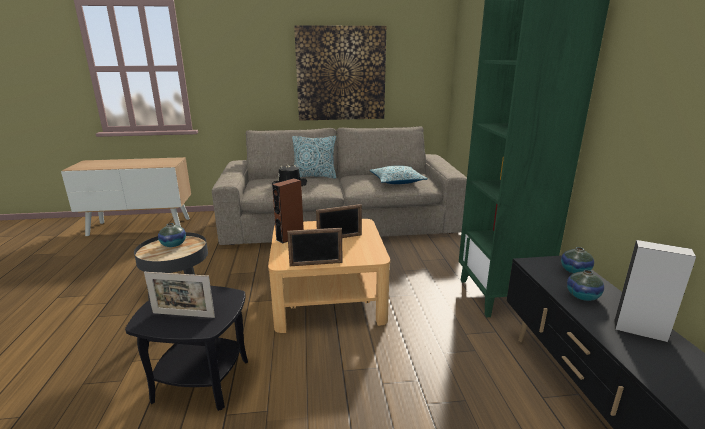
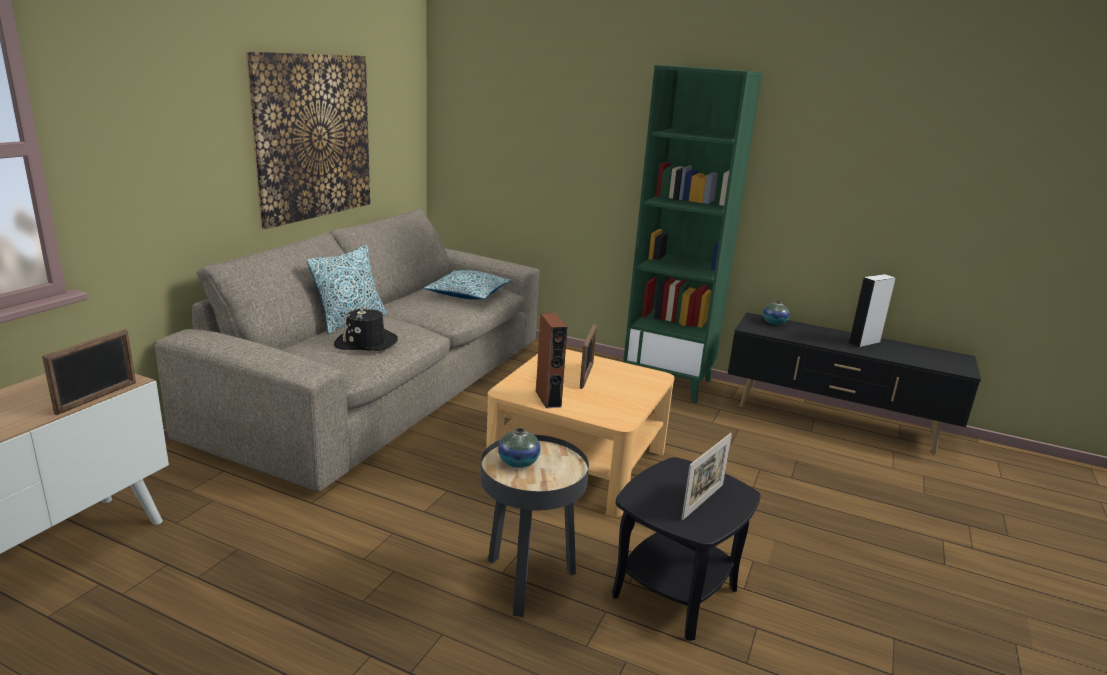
camera: 60 degrees left, 0 degrees up
picture frame [287,228,343,266] -> picture frame moved to [42,329,136,415]
vase [567,270,604,301] -> none

